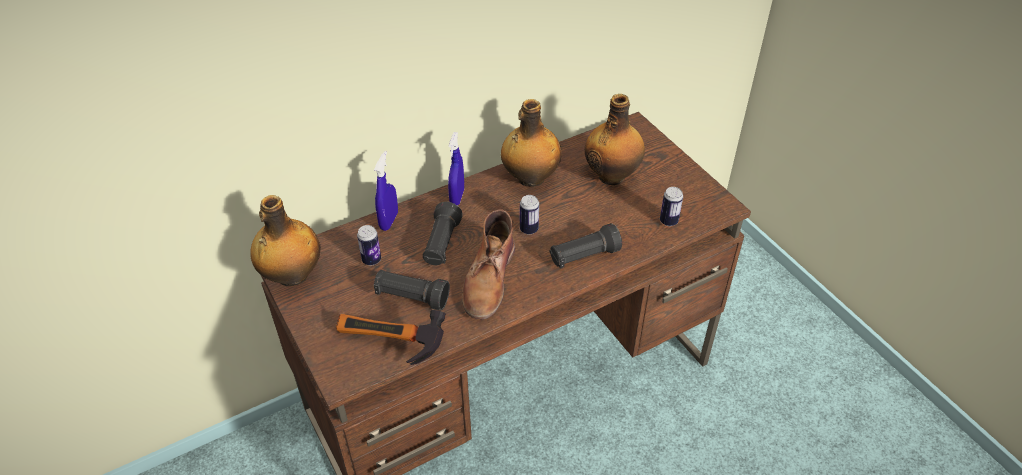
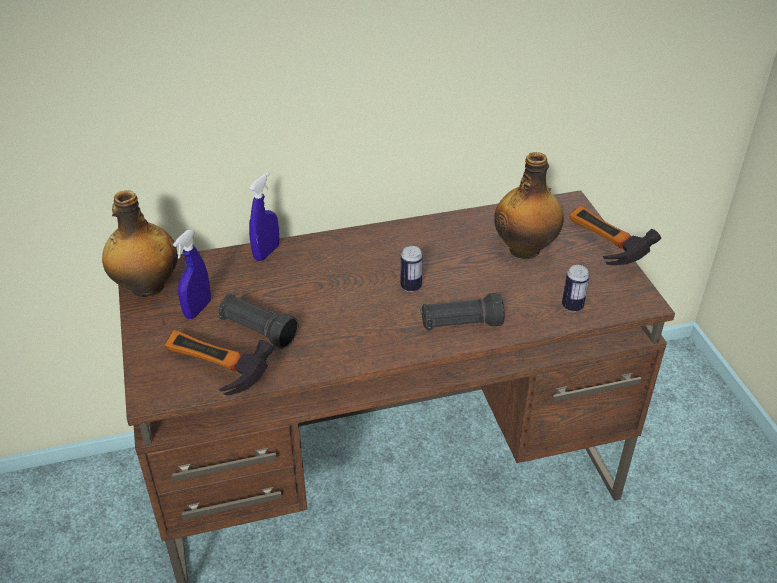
camera: 15 degrees right, 5 degrees down
can [357,225,381,265] -> none
black flashlight [423,202,463,265] -> none
blue spray bottle [448,132,464,206] -> blue spray bottle moved to [173,230,211,319]
brown boot [462,209,515,319] -> none
bottle [501,99,562,187] -> none
none -> hammer [569,205,661,265]

